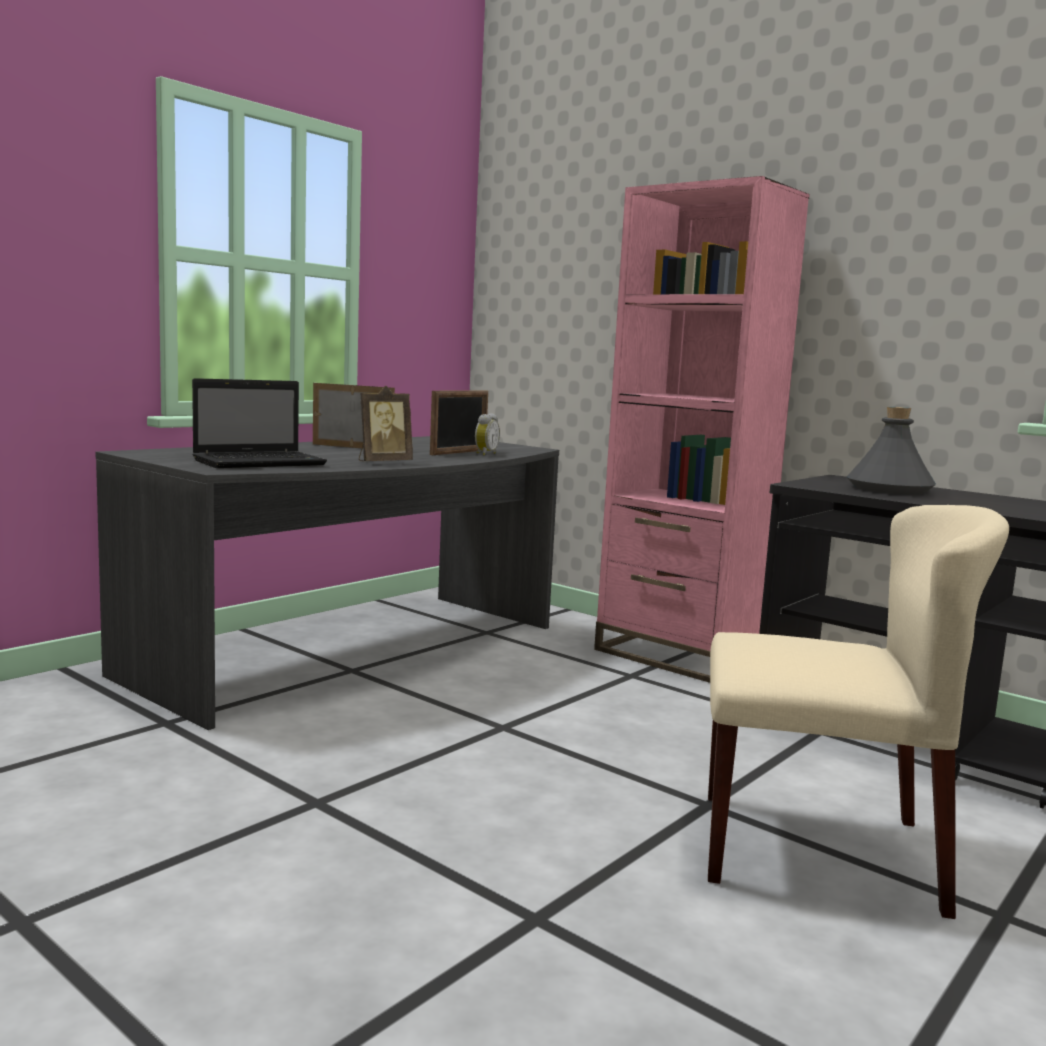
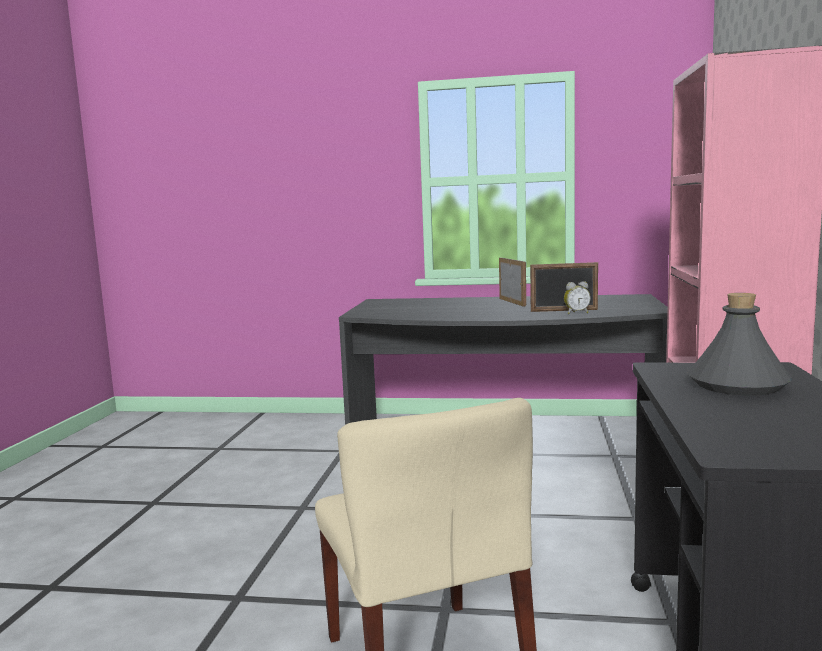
camera: 60 degrees right, 0 degrees up
laptop [192,378,327,468] -> none
picture frame [359,386,413,461] -> none

